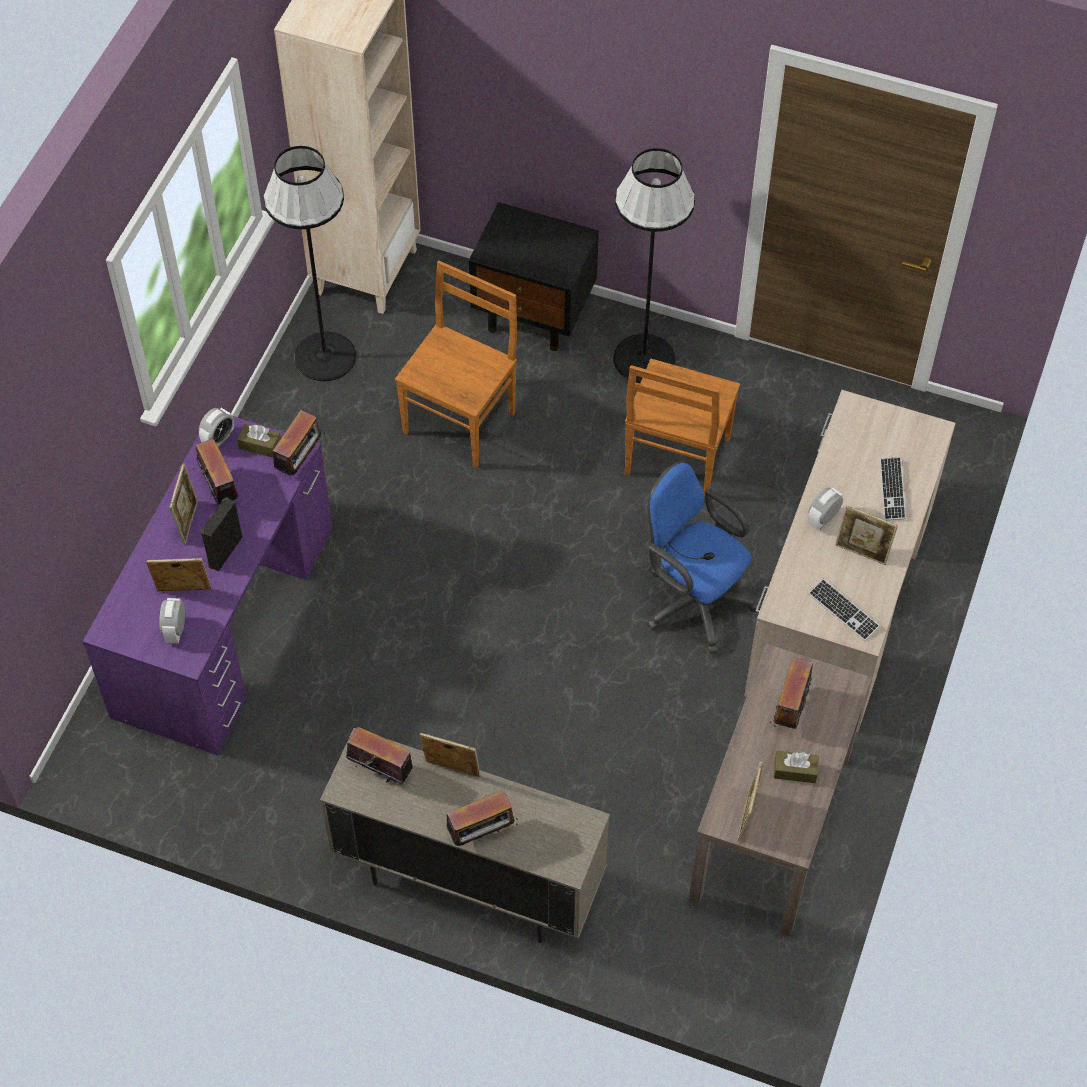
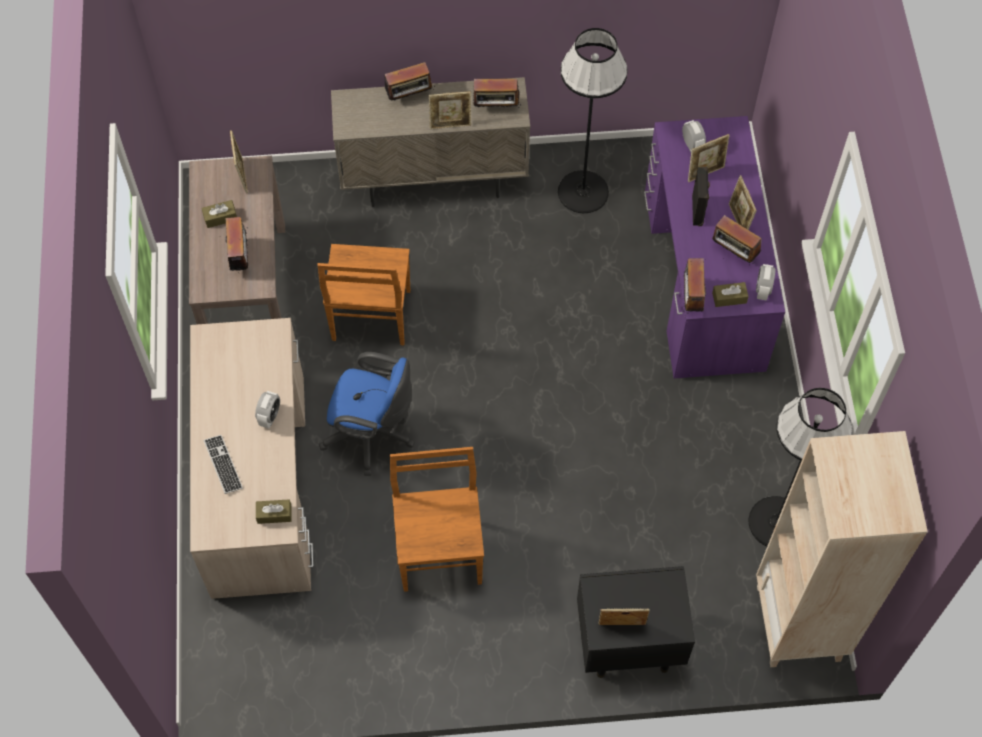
camera: 155 degrees right, 5 degrees up
brown chair [395,261,517,468] -> brown chair moved to [318,244,410,345]
radio [447,790,518,846] -> radio turned 150 degrees counterclockwise [384,62,434,100]
black floor lamp [614,148,695,383] -> black floor lamp moved to [558,28,628,213]
keyboard [808,579,880,641] -> none
picture frame [835,505,898,565] -> picture frame moved to [598,608,650,625]
none -> brown tissue box [256,499,292,524]

